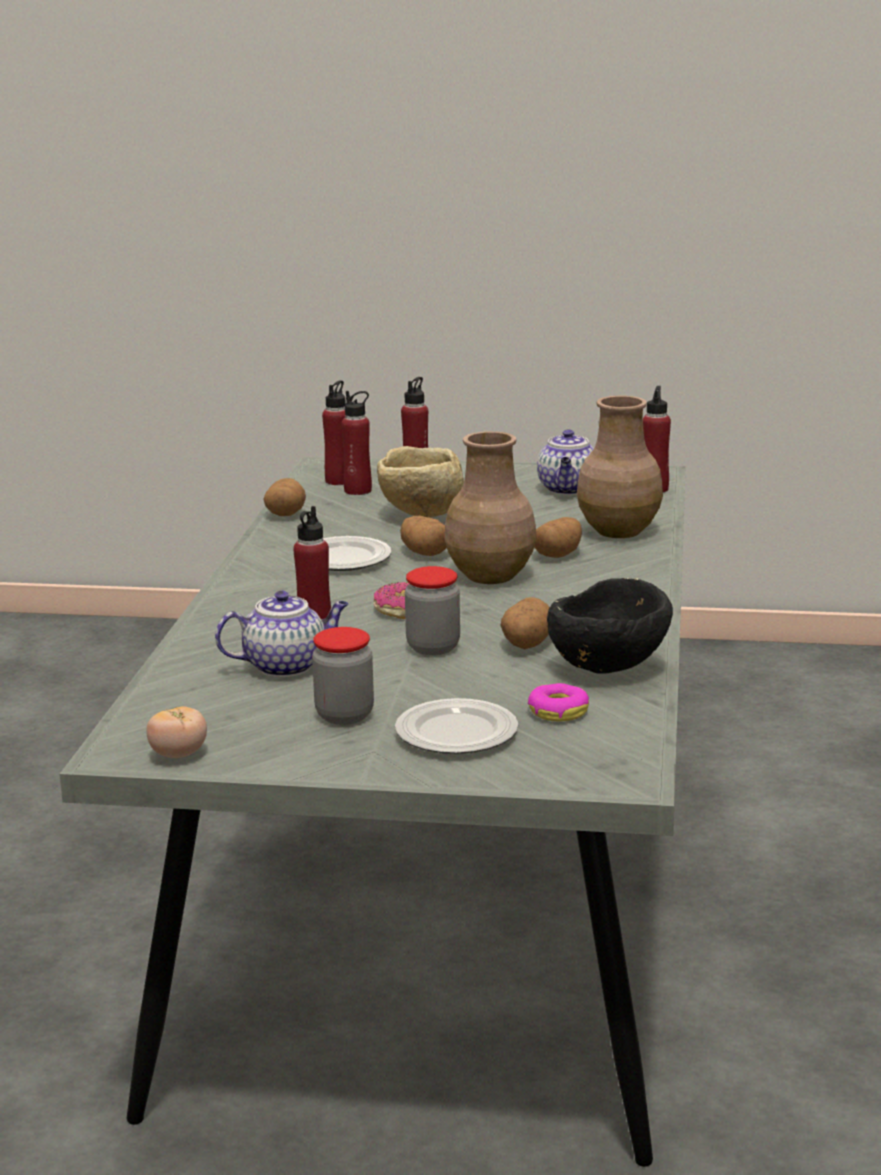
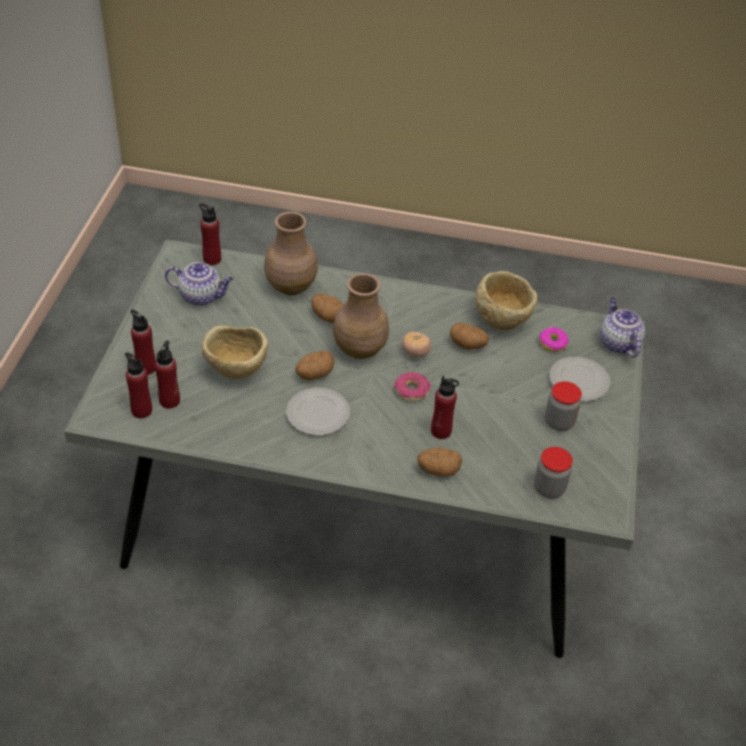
camera: 90 degrees left, 25 degrees up
tomato [146,707,207,758] -> tomato moved to [402,332,431,358]
teapot [215,591,348,677] -> teapot moved to [600,297,645,358]
potato [263,478,306,516] -> potato moved to [417,447,462,477]
jar [405,566,460,655] -> jar moved to [534,447,573,499]
black bowl [547,578,673,674] -> beige bowl [475,271,538,330]

